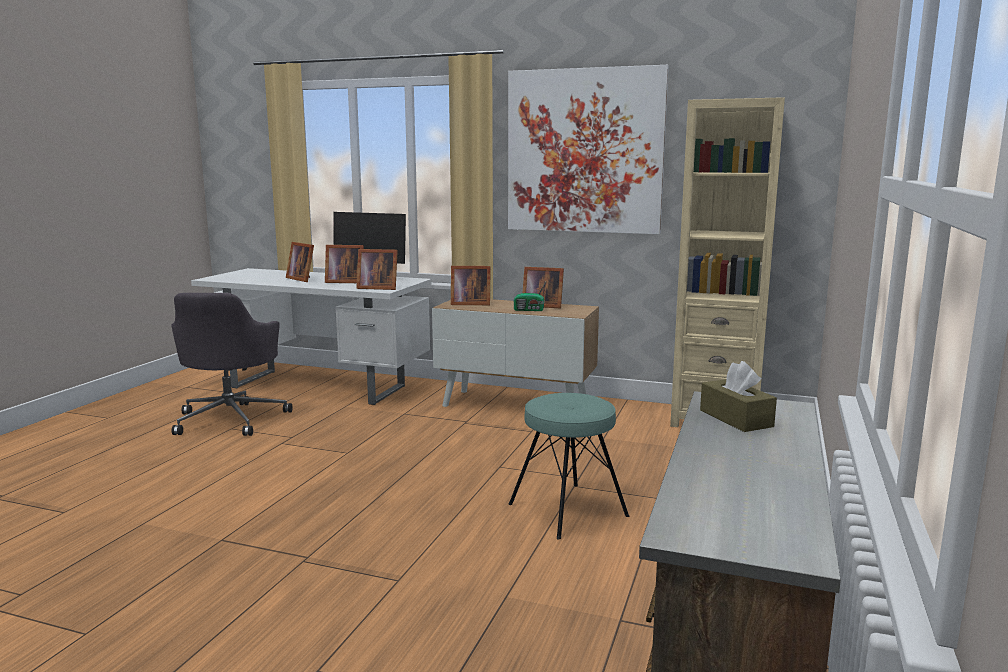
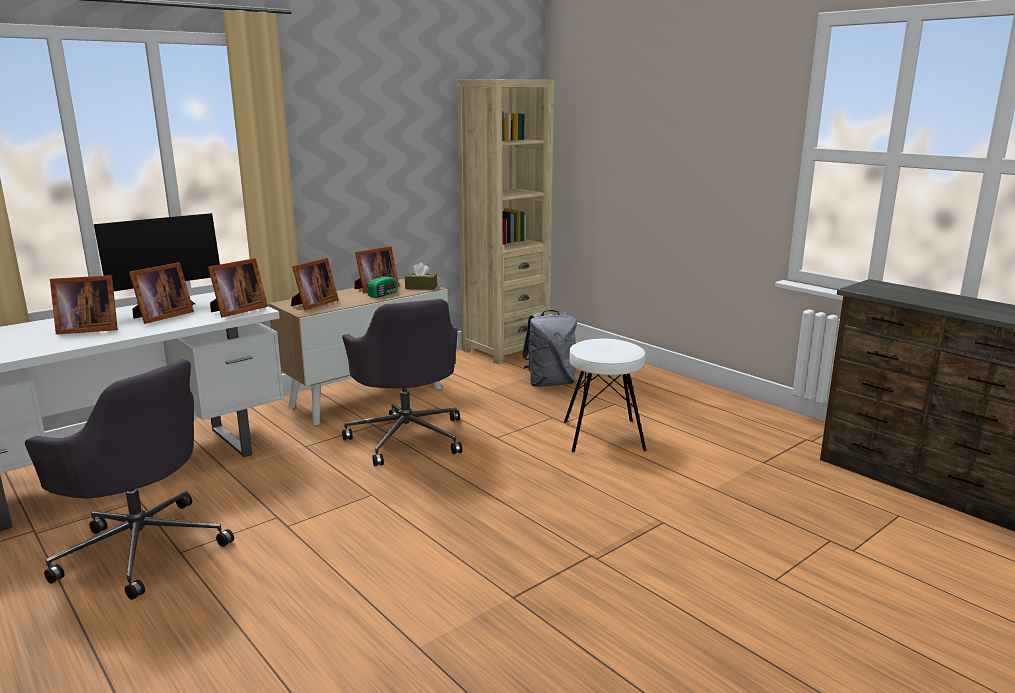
camera: 60 degrees left, 5 degrees up
picture [508,65,669,234] -> none
turquoise stool [509,393,629,539] -> white stool [564,339,647,452]
brown tissue box [700,361,777,432] -> brown tissue box moved to [405,263,437,290]
none -> grey office chair [342,299,462,466]
none -> grey backpack [522,310,577,387]

